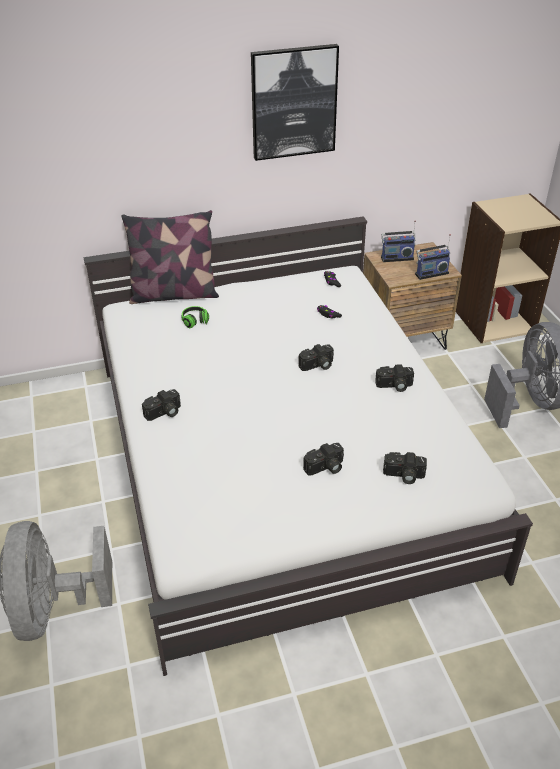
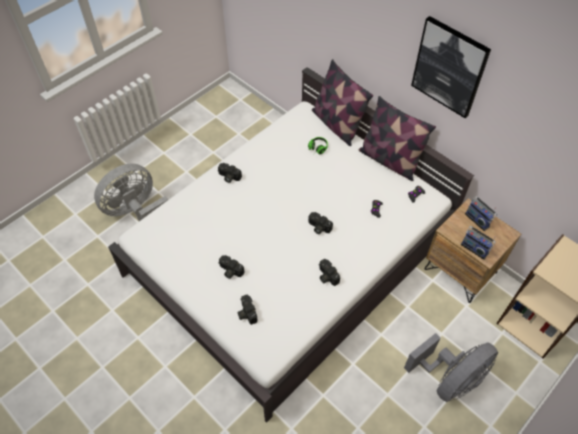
camera: 60 degrees right, 15 degrees up
none -> pillow [358,96,436,181]

